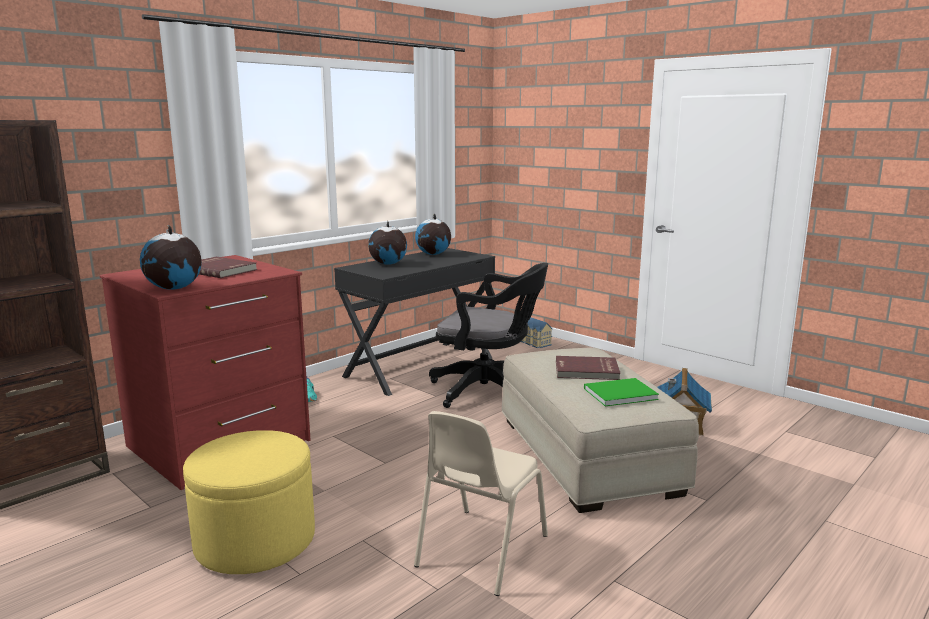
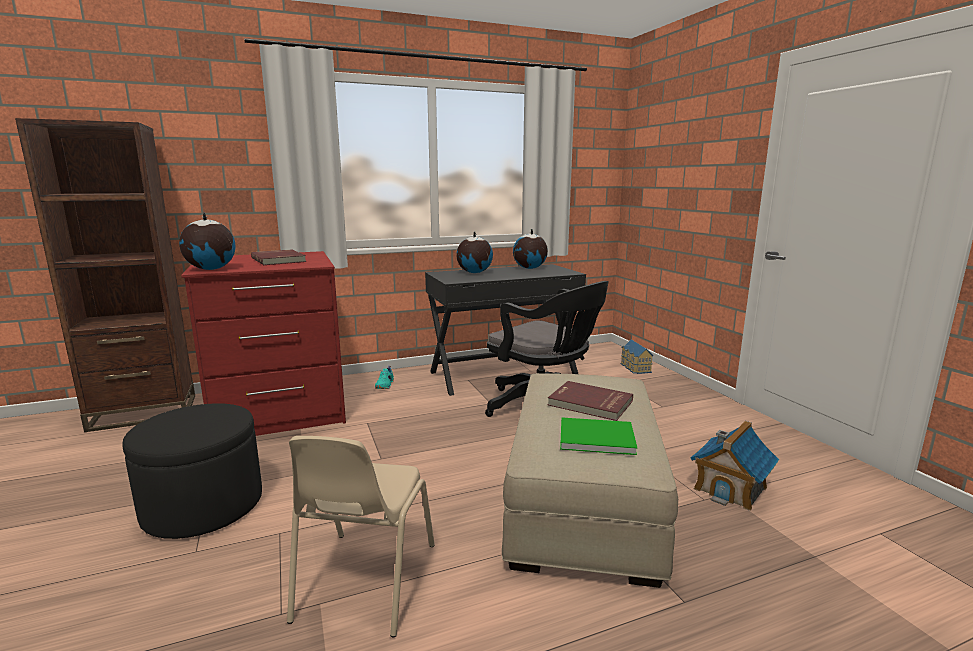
camera: 25 degrees right, 0 degrees up
yellow ottoman [183,430,315,574] -> black ottoman [122,403,262,539]
beige chair [414,411,548,596] -> beige chair turned 45 degrees counterclockwise [287,436,435,638]

